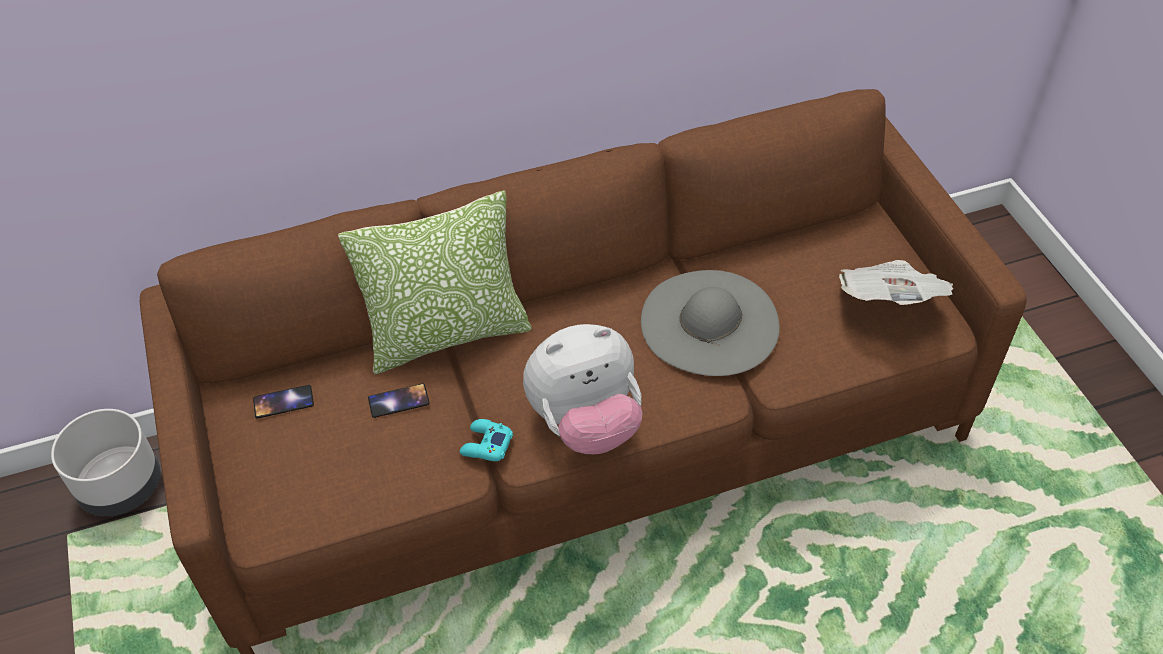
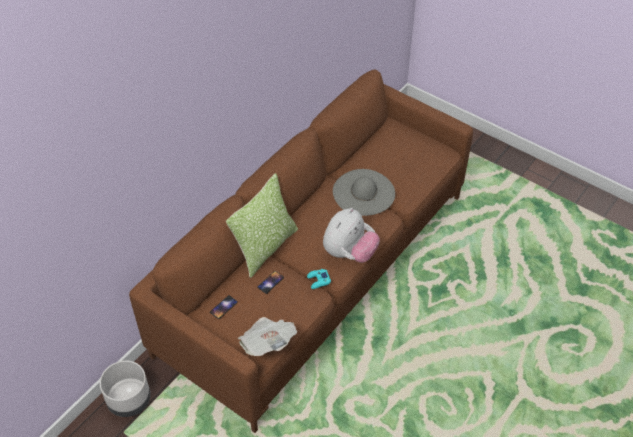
camera: 35 degrees left, 0 degrees up
newspaper [839,260,953,305] -> newspaper moved to [238,317,297,356]

